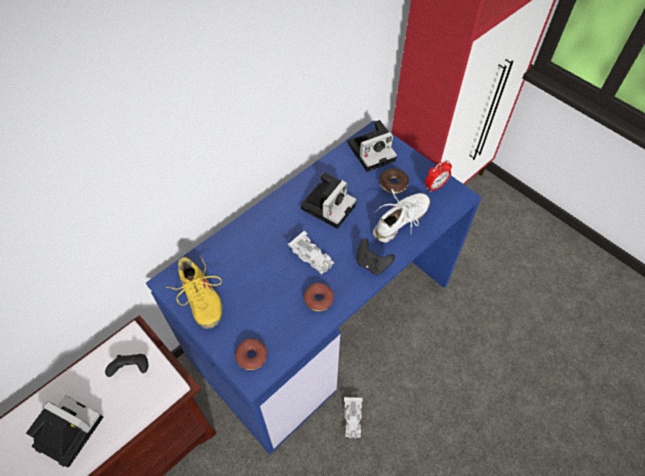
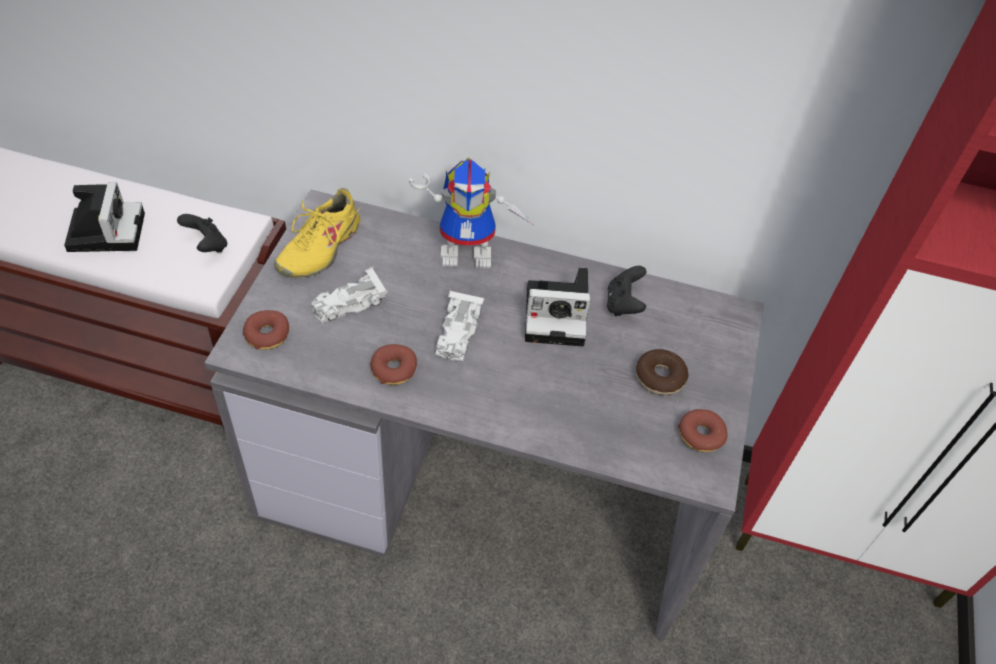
camera: 55 degrees right, 5 degrees down
blue desk [146,120,482,455] -> grey desk [204,190,764,640]
white toy car [344,397,363,439] -> white toy car moved to [310,266,388,324]
camera [348,120,397,172] -> none
black game controller [356,238,395,275] -> black game controller moved to [607,266,647,316]
white shoe [373,189,430,243] -> none
alarm clock [425,160,452,193] -> donut [678,409,728,452]
none -> toy robot [409,157,534,268]

